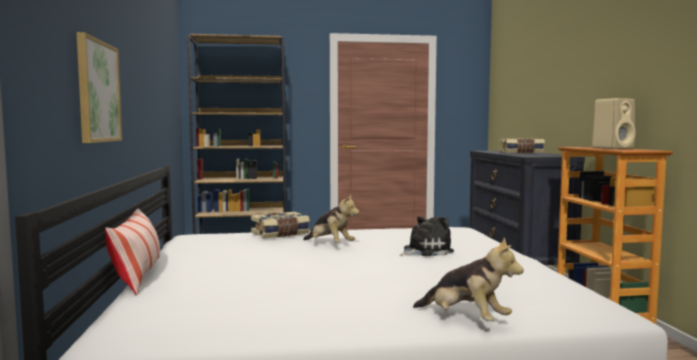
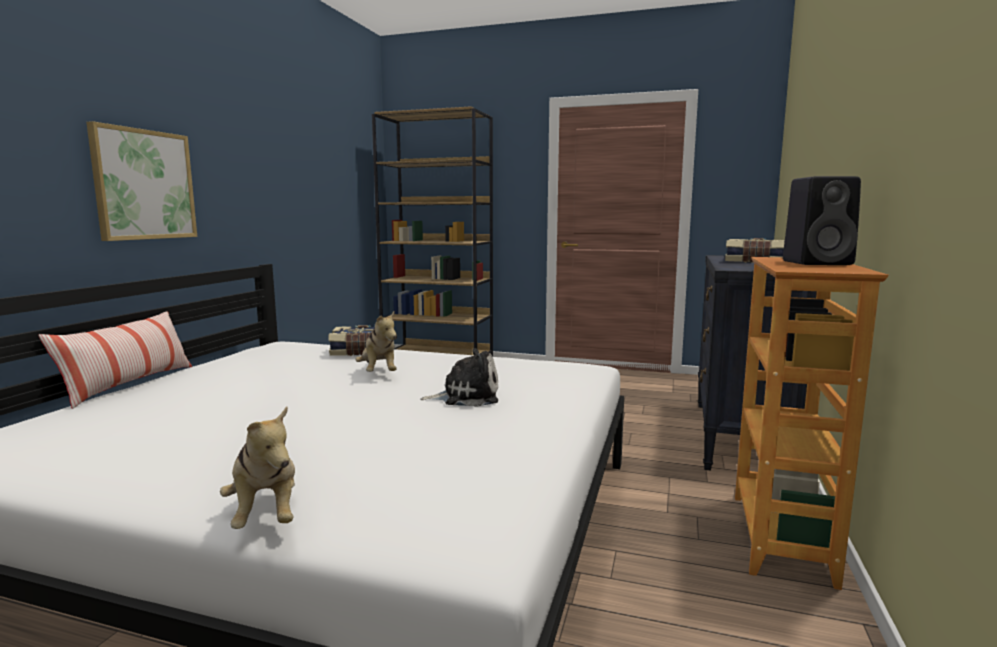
camera: 25 degrees right, 5 degrees up
beige speaker [592,98,636,149] -> black speaker [783,176,861,265]

